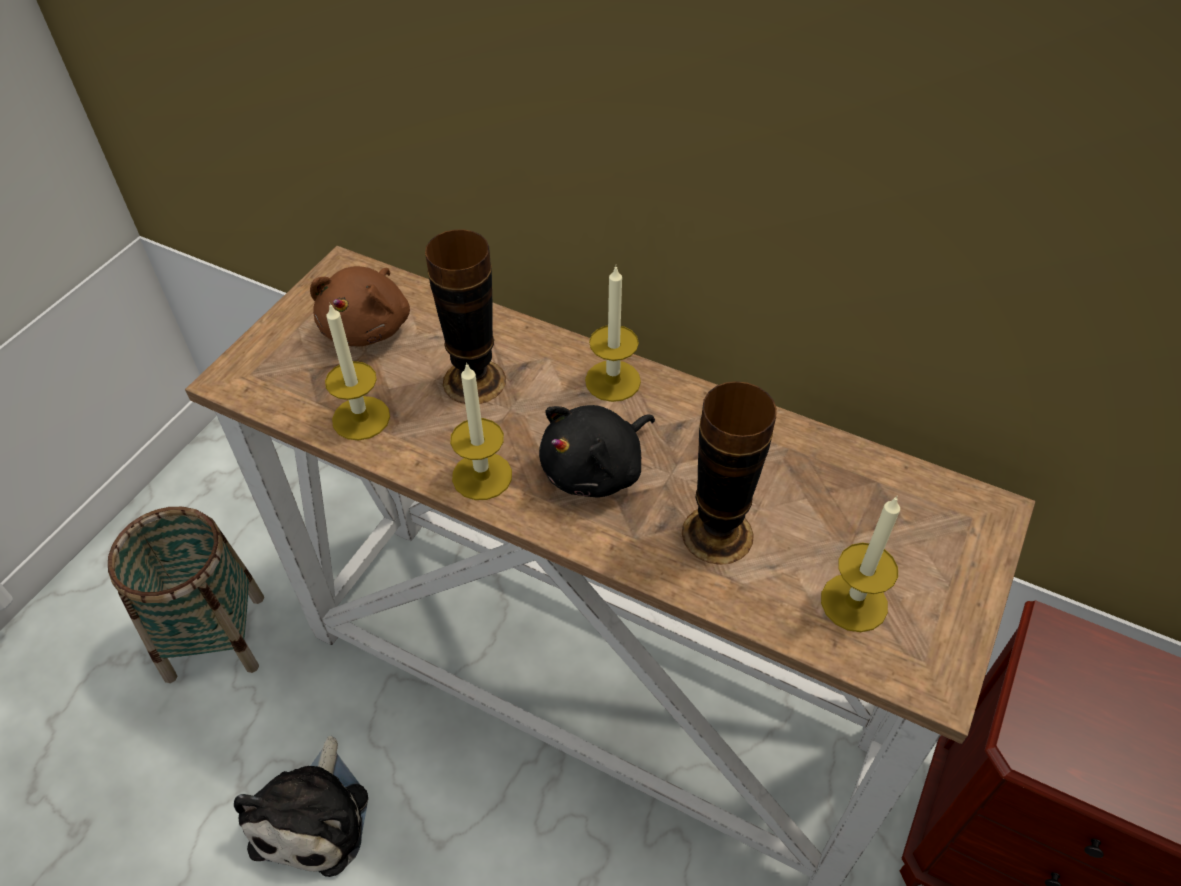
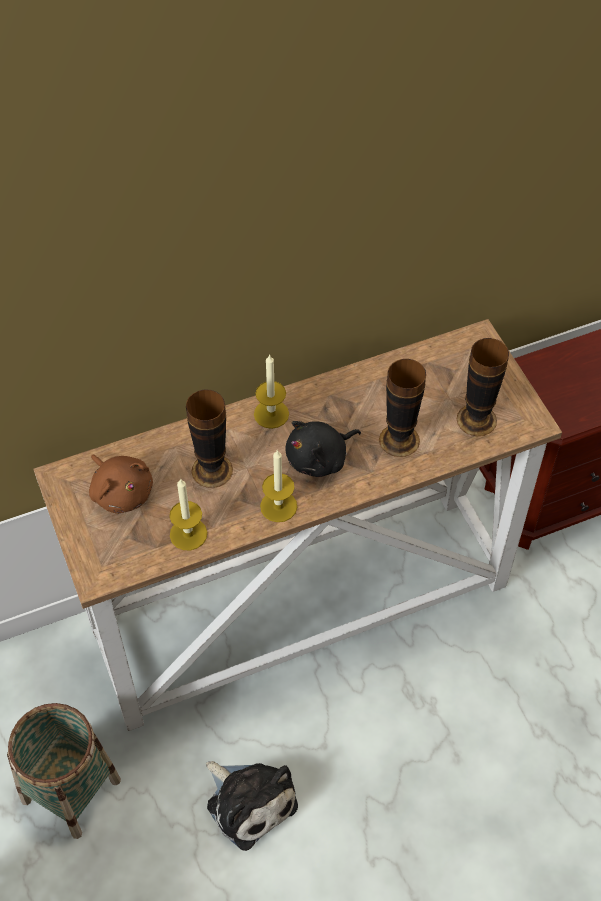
camera: 50 degrees left, 5 degrees up
black plush toy [539,405,655,497] -> black plush toy turned 60 degrees clockwise [285,421,361,477]
candle [821,496,900,632] -> vase [457,338,509,436]

